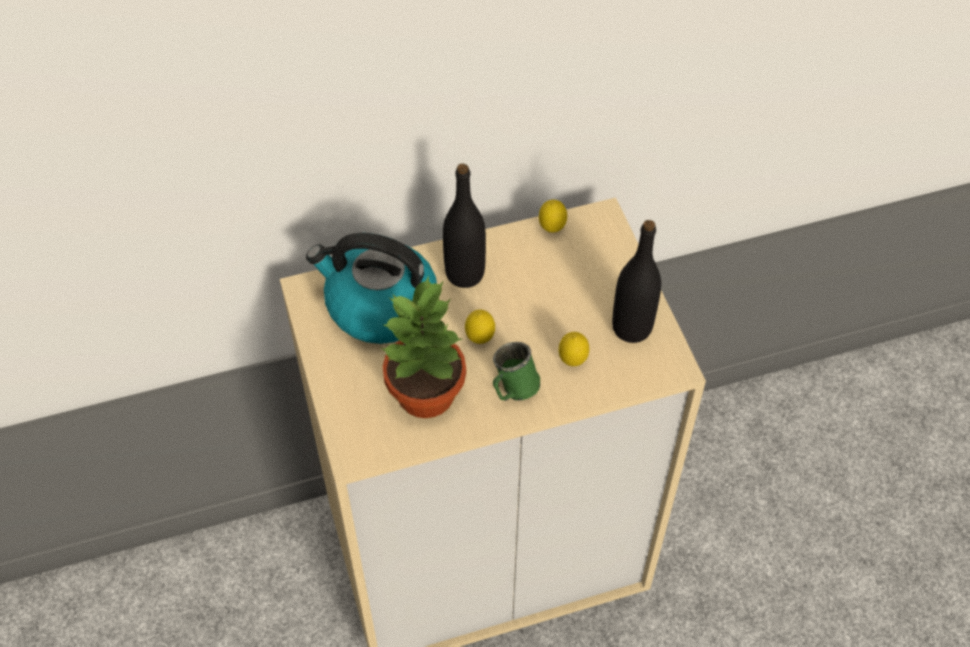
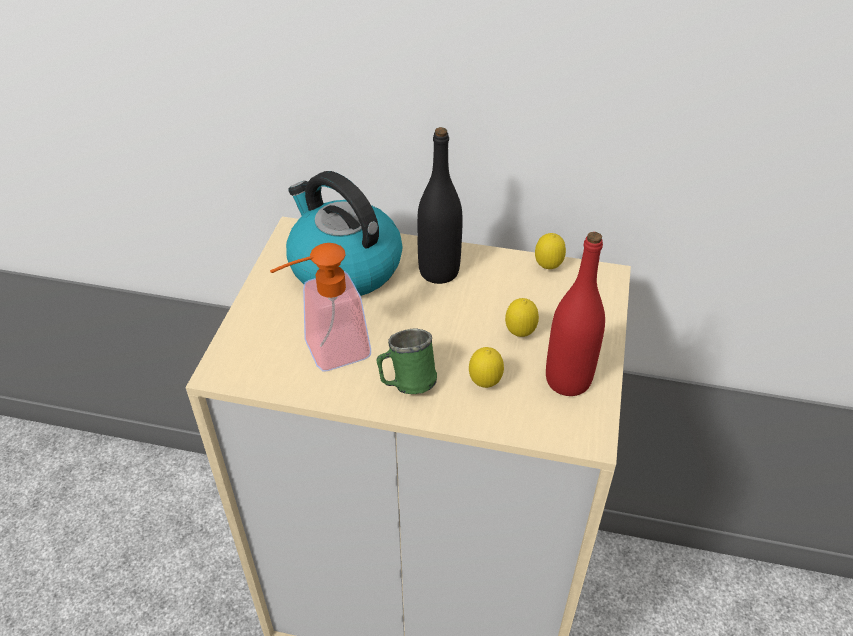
camera: 30 degrees right, 10 degrees down
potted plant [381,276,466,418] -> soap dispenser [270,243,371,371]
lemon [465,310,495,344] -> lemon moved to [505,298,539,337]
black bottle [612,220,661,343] -> red bottle [546,232,605,396]

